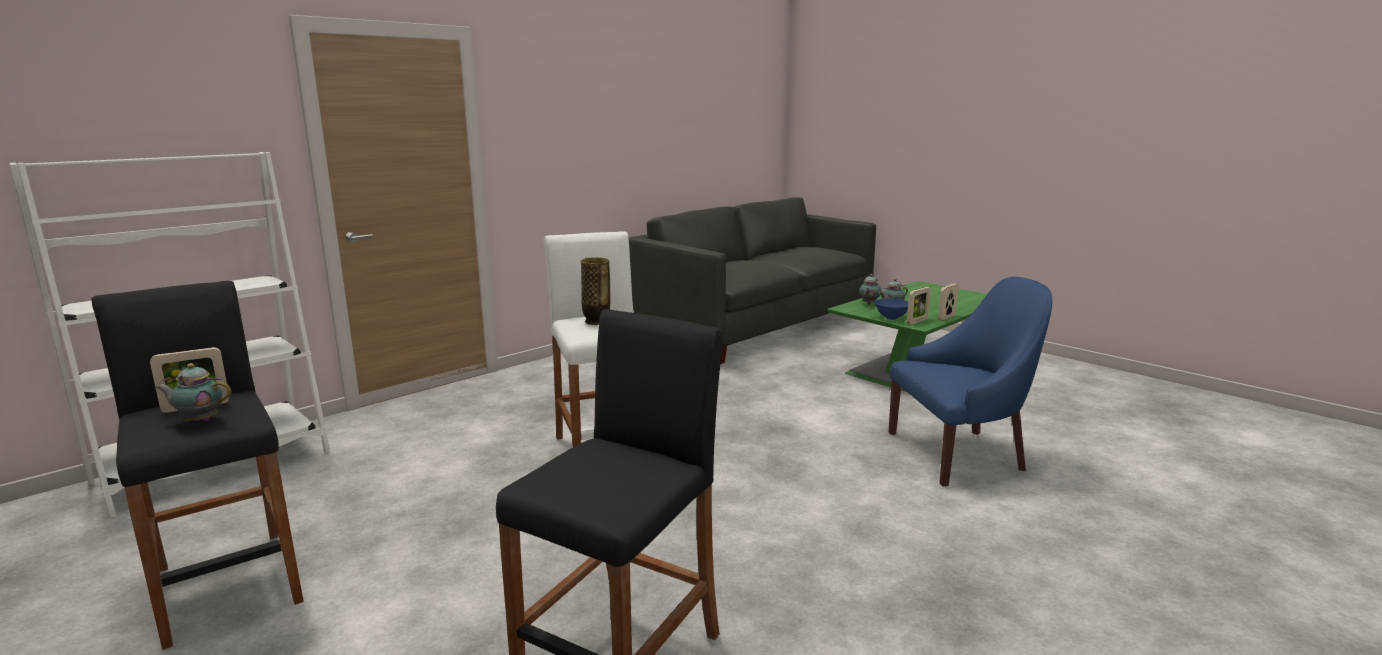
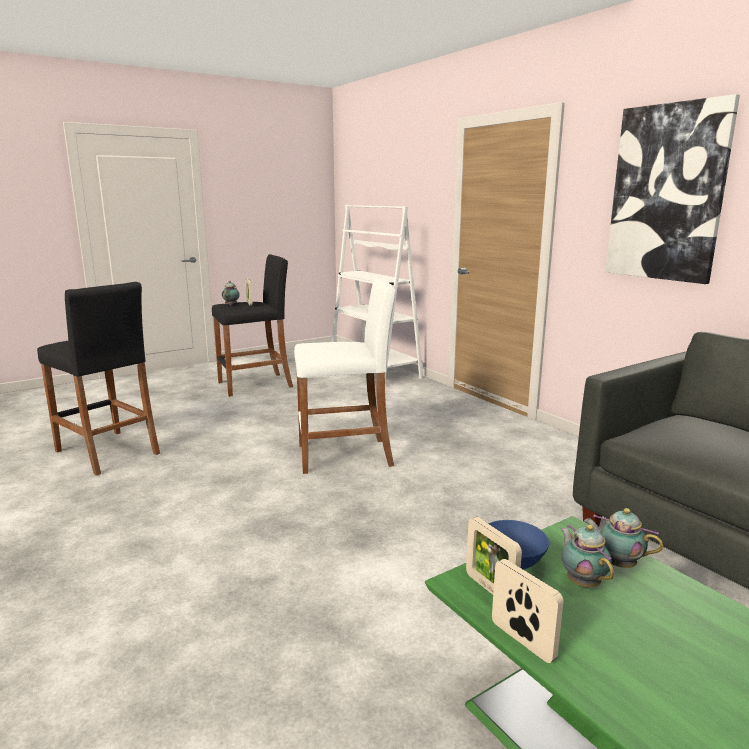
camera: 100 degrees right, 0 degrees up
vase [581,257,610,325] -> none
blue armchair [889,277,1052,486] -> none
none -> picture [605,94,740,284]

